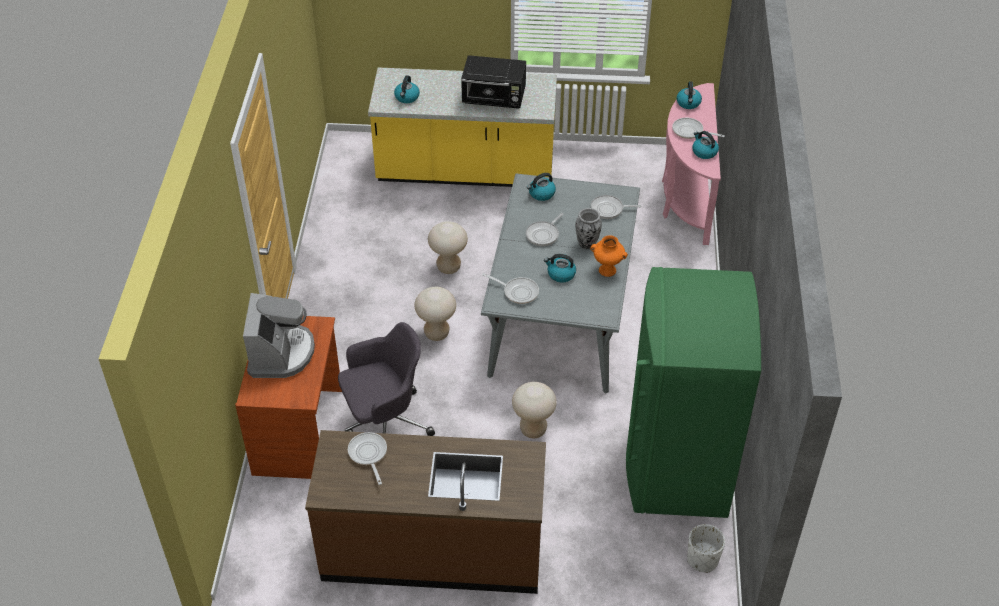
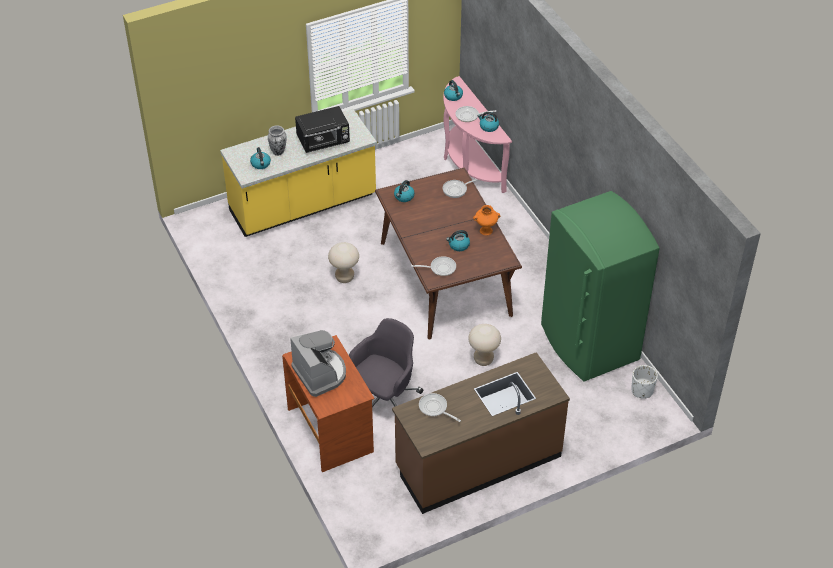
camera: 30 degrees left, 0 degrees up
beige stool [415,287,456,341] -> none
grey dining table [481,173,640,393] -> brown dining table [375,167,522,340]
frying pan [526,213,563,246] -> none
vase [575,208,602,249] -> vase moved to [268,125,286,156]

